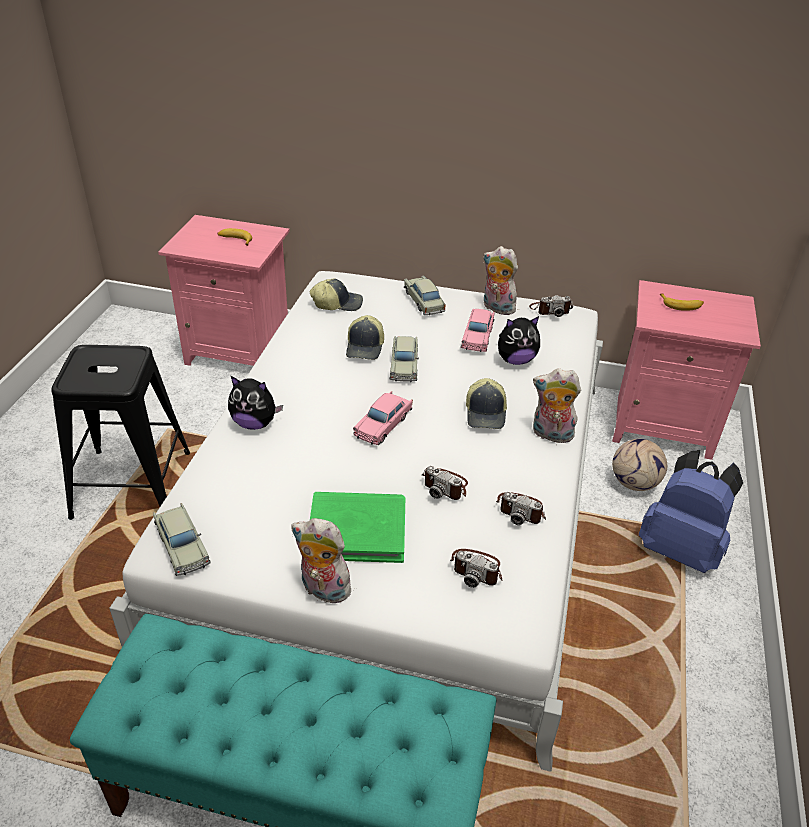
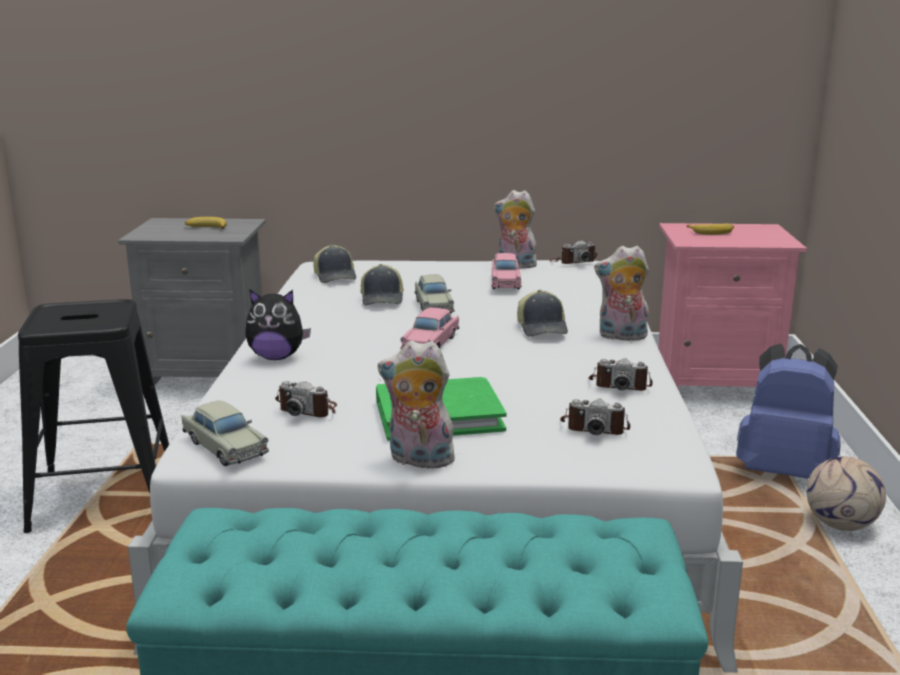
camera: 10 degrees left, 20 degrees down
pink nightstand [158,215,290,366] -> grey nightstand [118,218,266,385]
cap [310,278,363,311] -> cap turned 90 degrees clockwise [313,245,356,283]
beige toy car [404,276,446,315] -> none
camera [421,466,468,500] -> camera moved to [275,381,337,417]
plush toy [498,316,540,365] -> none
football [612,439,668,491] -> football moved to [806,457,886,531]

